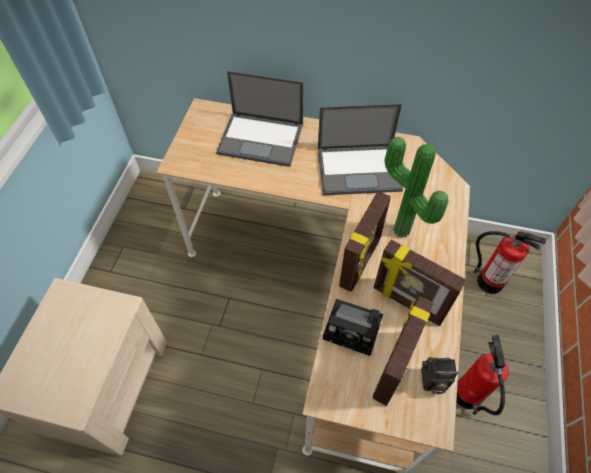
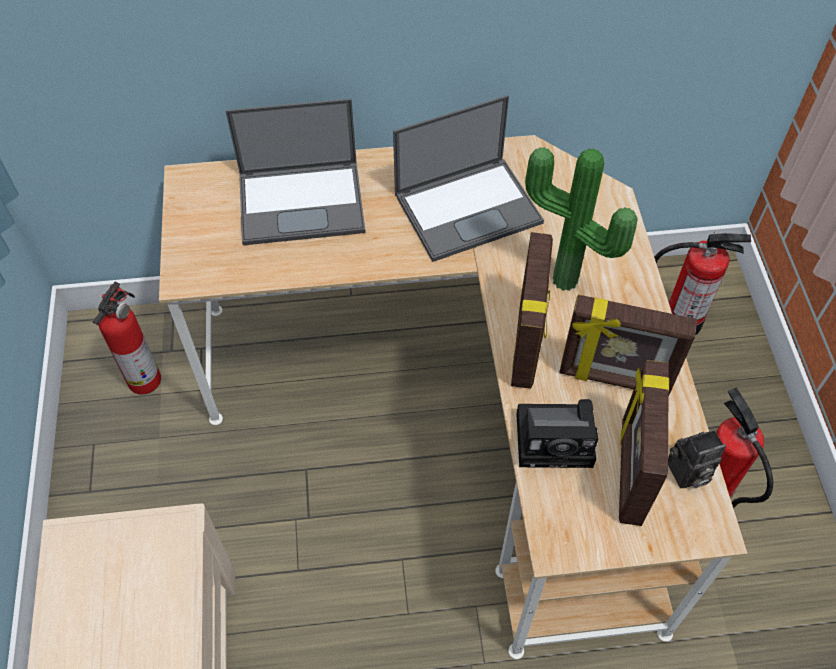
camera: 20 degrees left, 0 degrees up
none -> fire extinguisher [93,281,161,395]

